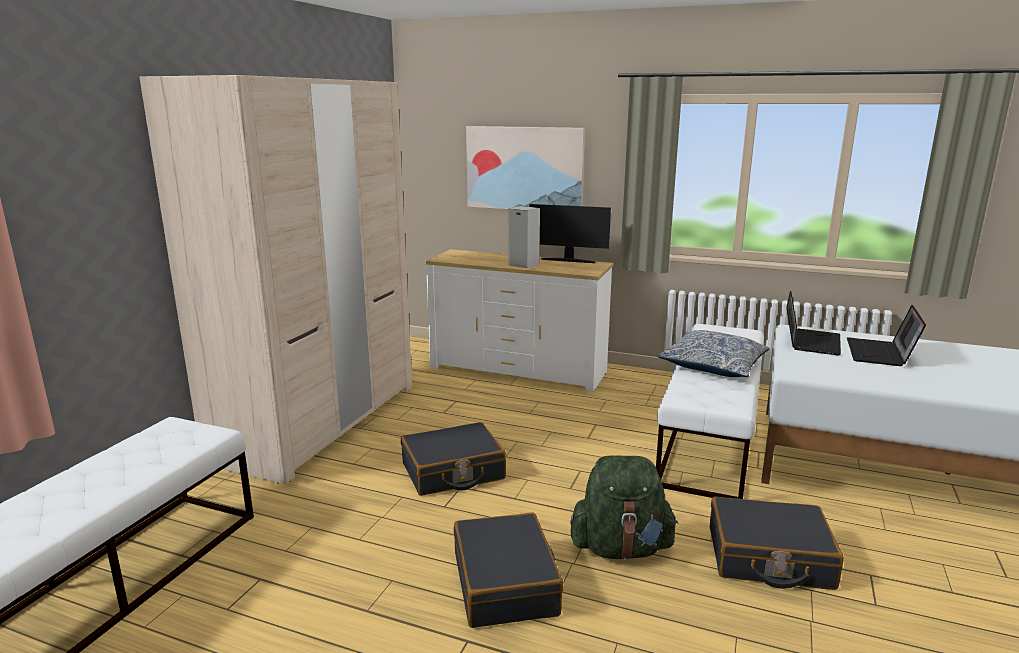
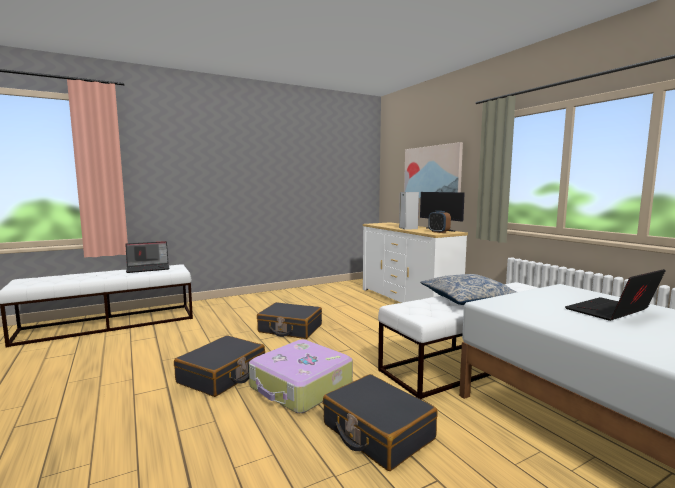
camera: 40 degrees right, 10 degrees down
beige wardrobe [139,75,412,484] -> none
green backpack [570,456,678,560] -> suitcase [249,339,353,413]
laptop [786,291,841,355] -> laptop moved to [125,241,169,273]
none -> alarm clock [428,211,451,233]

